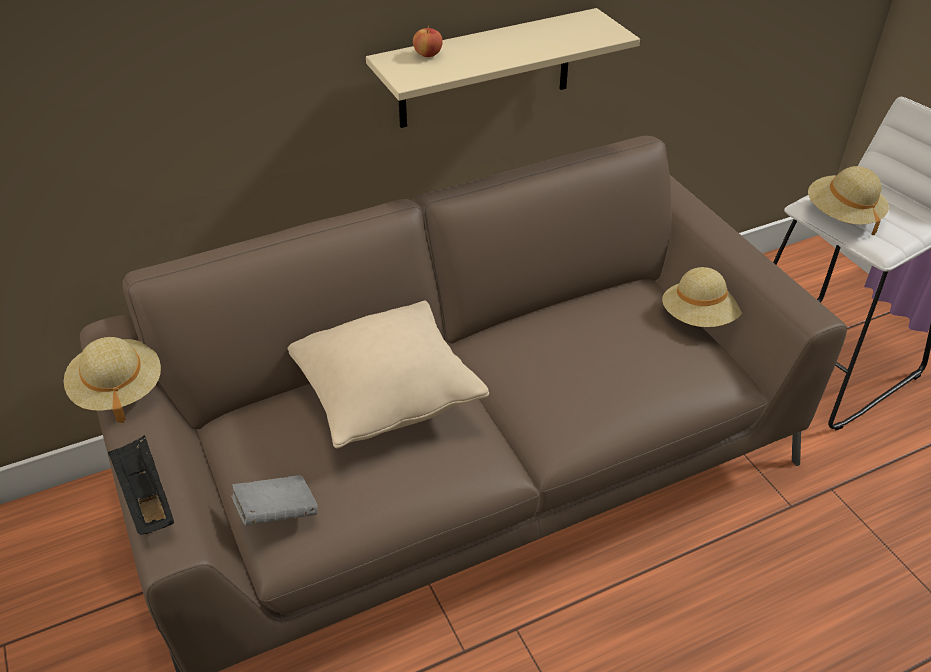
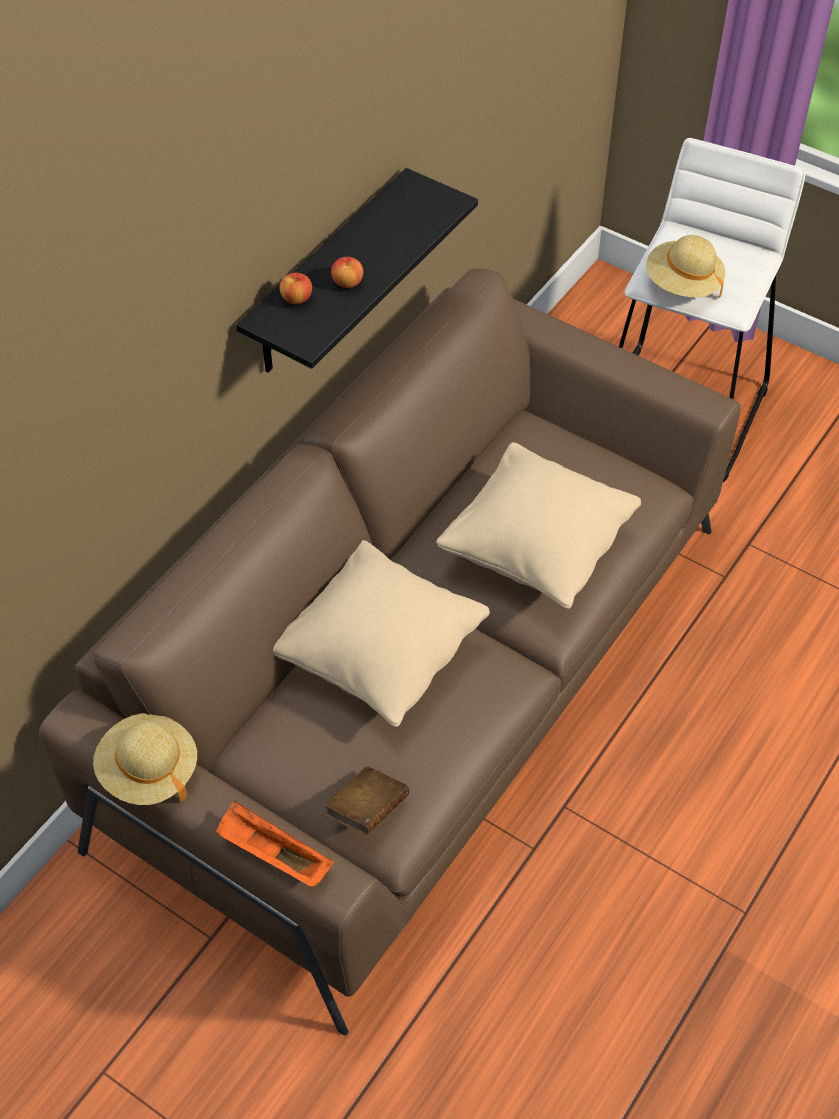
camera: 30 degrees left, 10 degrees up
black tray [108,435,174,535] -> orange tray [216,801,334,887]
grey book [231,475,318,526] -> brown book [325,767,409,834]
beige shelf [366,8,640,128] -> black shelf [236,168,478,373]
beige hat [662,267,742,327] -> none
none -> apple [331,257,363,288]
none -> beige pillow [436,442,641,609]

